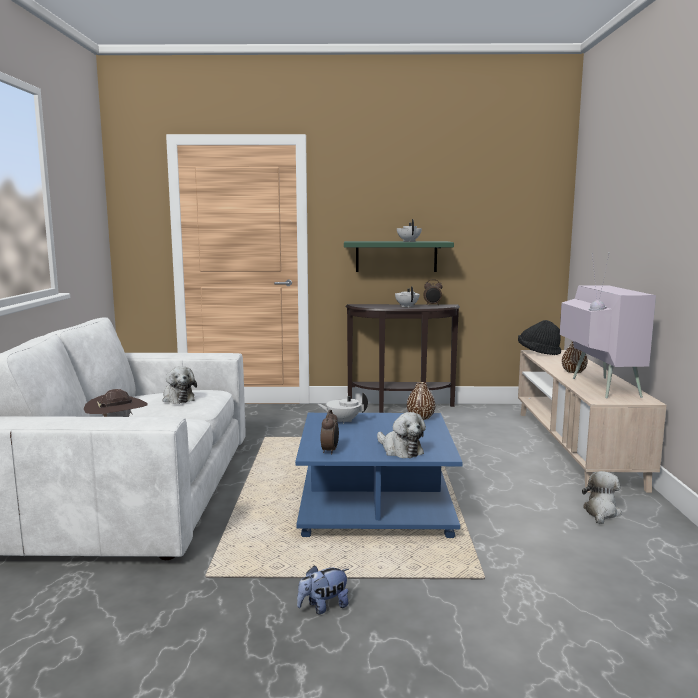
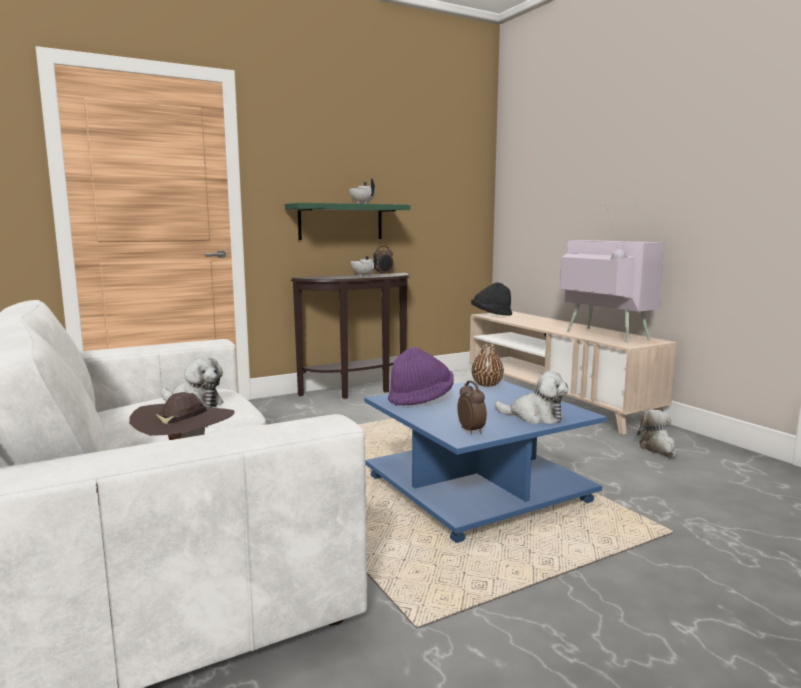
camera: 30 degrees left, 0 degrees up
plush toy [297,565,349,614] -> none
white teapot [317,392,368,424] -> purple hat [388,347,454,406]
brown vase [562,341,588,373] -> none

